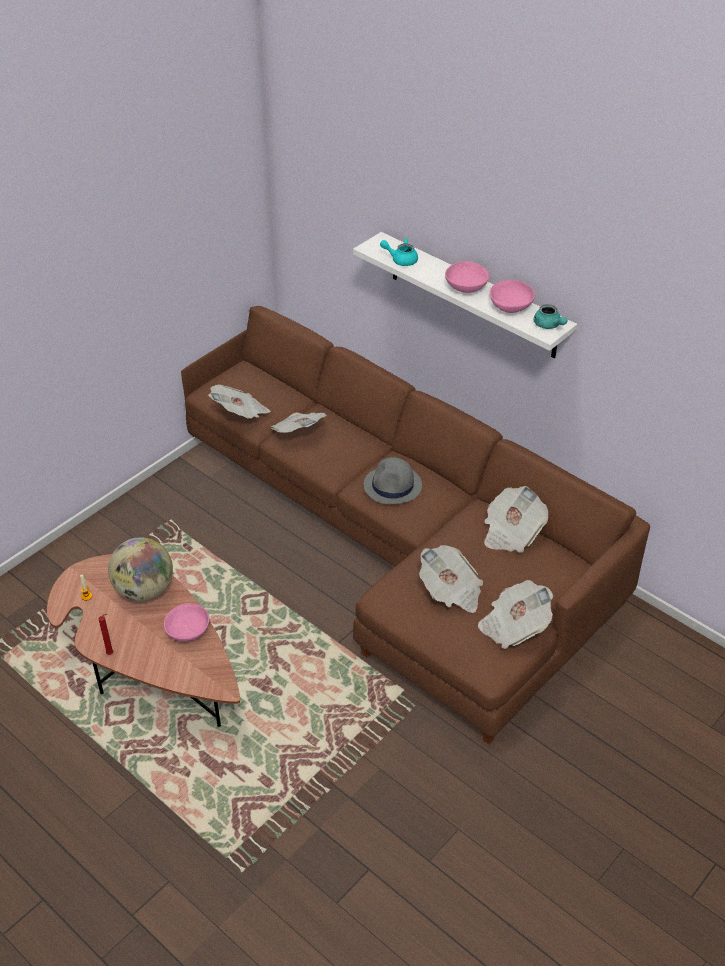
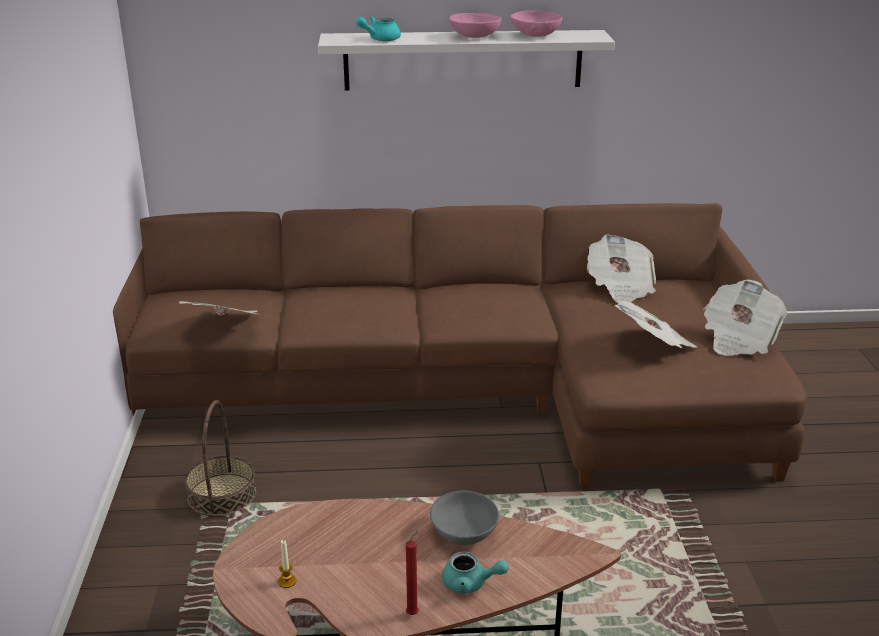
camera: 45 degrees left, 15 degrees down
globe [108,537,173,601] -> none
pink bowl [164,603,209,642] -> grey bowl [430,491,499,545]
newspaper [271,412,327,433] -> none
grey hat [364,457,422,504] -> none
turquoise teapot [534,304,567,329] -> turquoise teapot moved to [442,552,509,594]
none -> basket [185,400,256,517]

